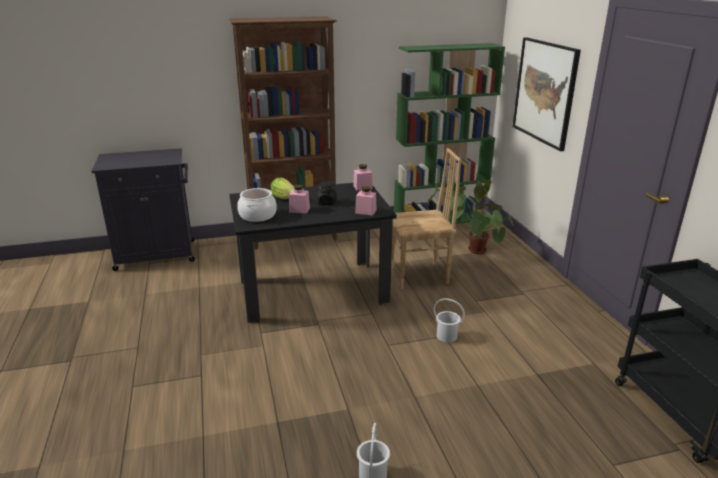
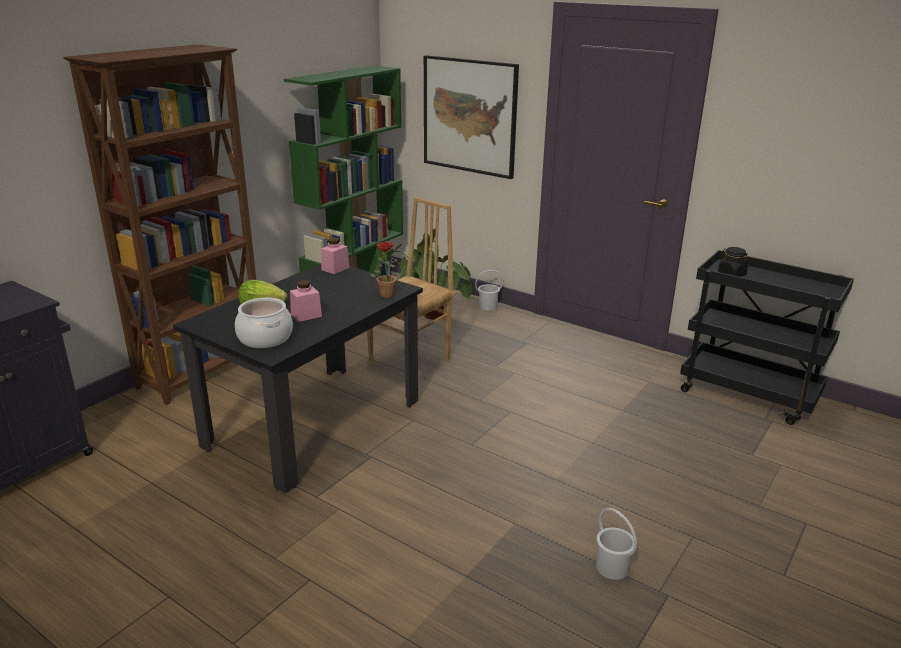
camera: 40 degrees left, 0 degrees up
black jar [317,181,337,205] -> black jar moved to [718,247,748,277]
pink jar [355,186,377,216] -> potted plant [370,242,398,298]
white bucket [433,298,465,342] -> white bucket moved to [475,270,503,311]

